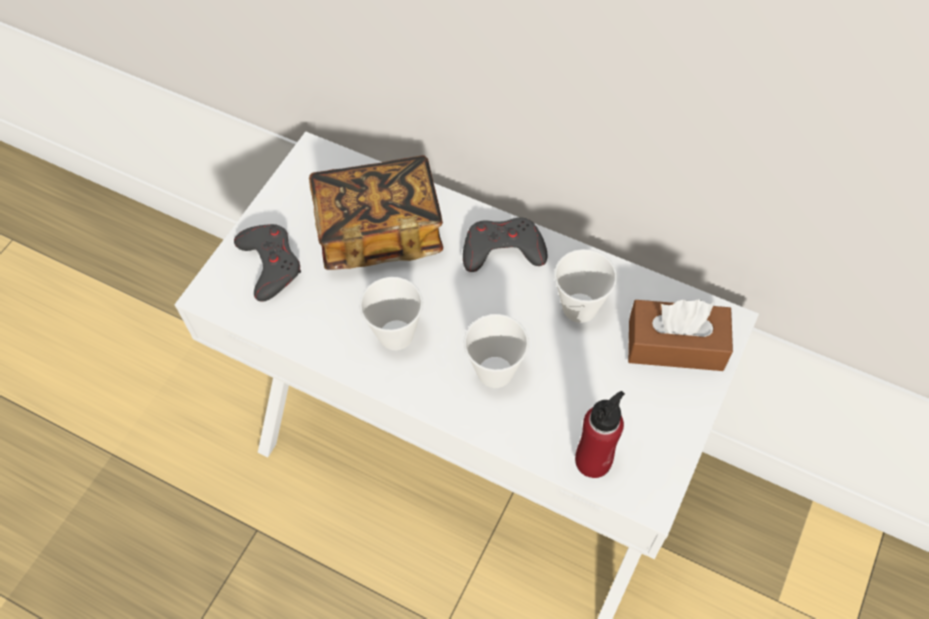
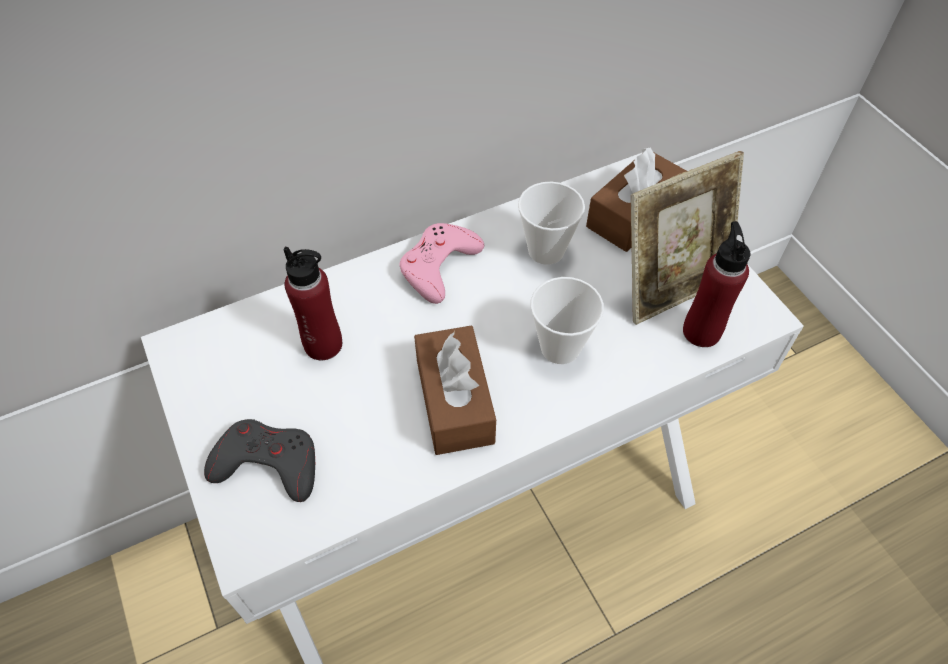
camera: 55 degrees left, 5 degrees down
book [309,155,443,270] -> red bottle [283,247,342,360]
cup [359,277,423,350] -> brown tissue box [414,326,496,455]
grey game controller [463,217,547,272] -> pink game controller [399,223,484,304]
none -> picture frame [631,151,744,325]

